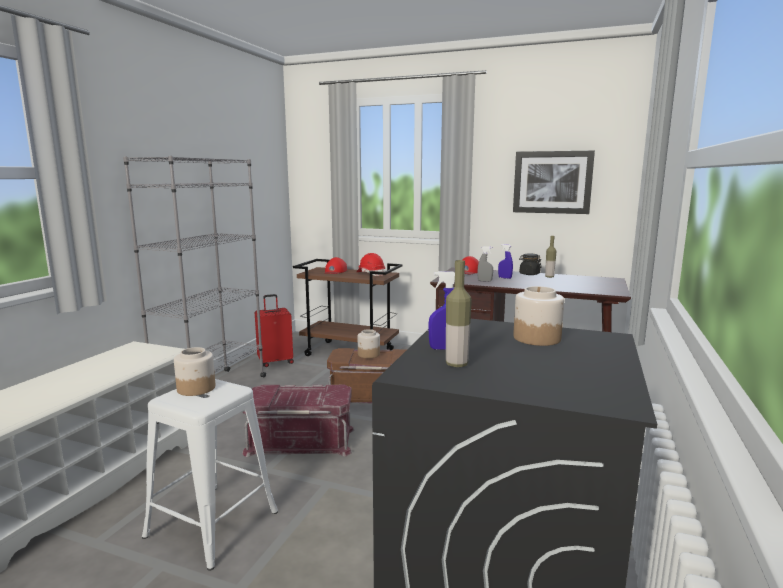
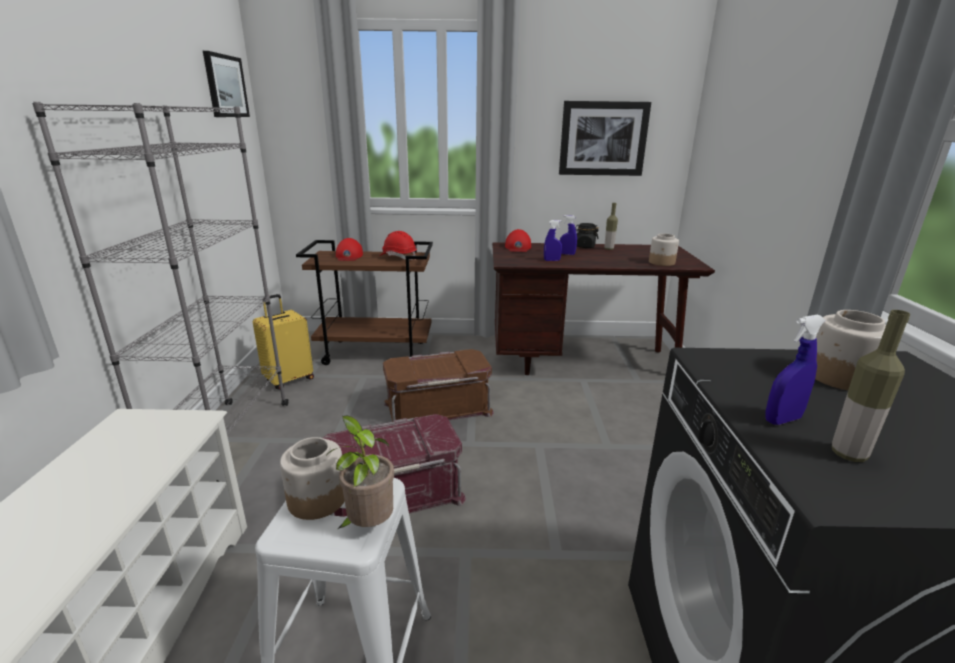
camera: 20 degrees left, 10 degrees up
red suitcase [255,294,294,367] -> yellow suitcase [253,294,314,390]
jar [358,329,380,358] -> jar moved to [649,233,679,266]
grey spray bottle [478,246,493,282] -> blue spray bottle [544,220,562,261]
none -> picture [203,51,250,117]
none -> potted plant [321,415,394,529]

